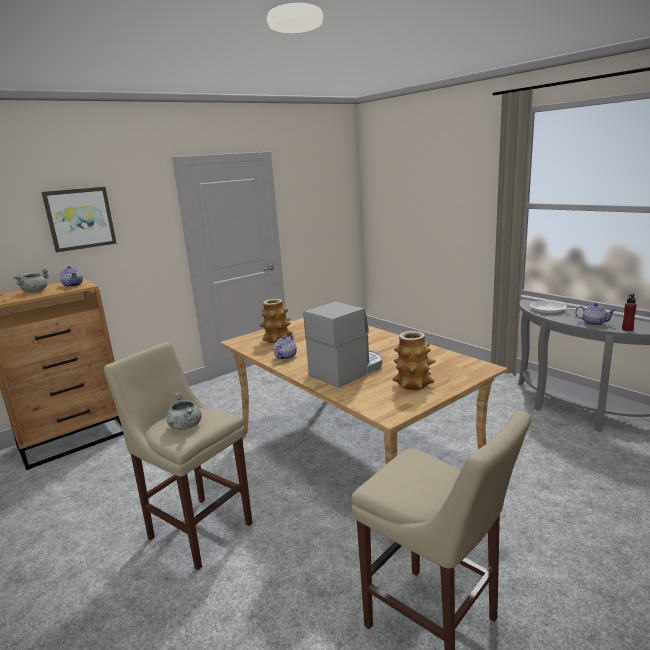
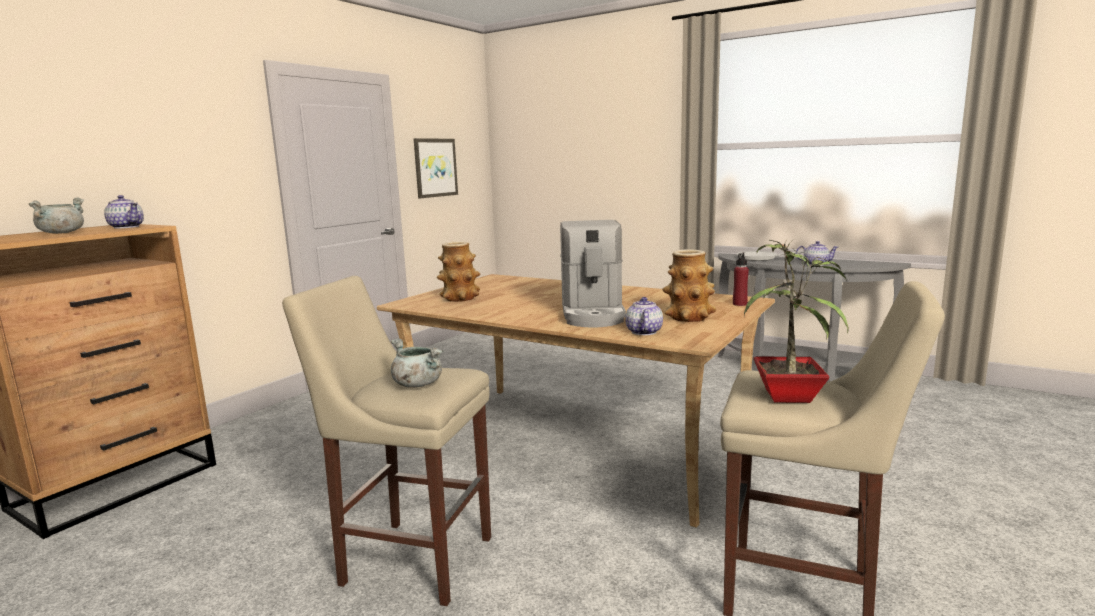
camera: 20 degrees left, 5 degrees down
picture [41,187,117,252] -> picture moved to [414,138,458,198]
teapot [274,335,297,360] -> teapot moved to [625,297,663,335]
coffee machine [303,301,382,388] -> coffee machine turned 150 degrees clockwise [560,220,626,327]
red bottle [622,294,637,331] -> red bottle moved to [733,253,749,306]
none -> potted plant [744,239,849,403]

